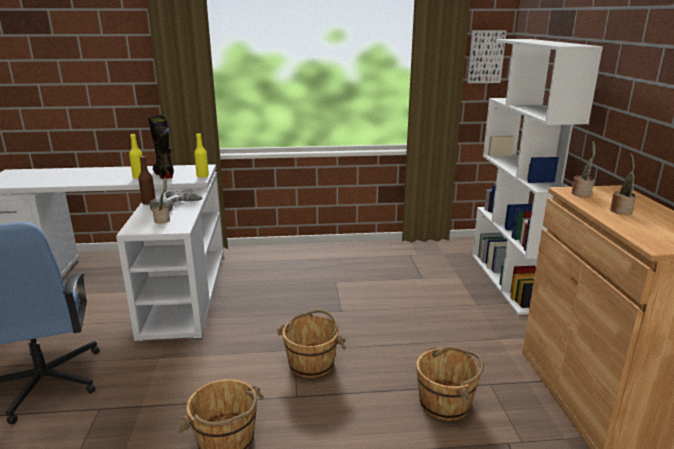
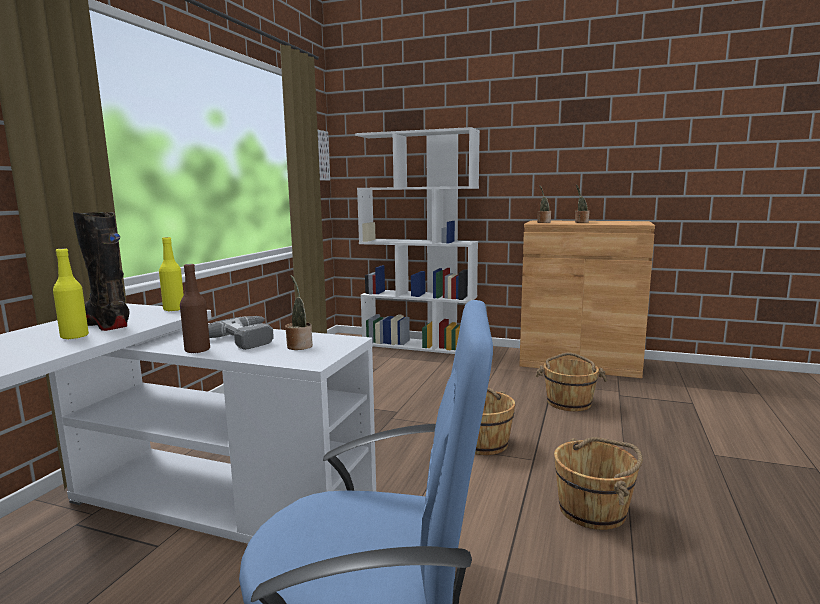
camera: 65 degrees left, 10 degrees down
black boot [148,115,174,179] -> black boot turned 45 degrees clockwise [73,212,130,331]

